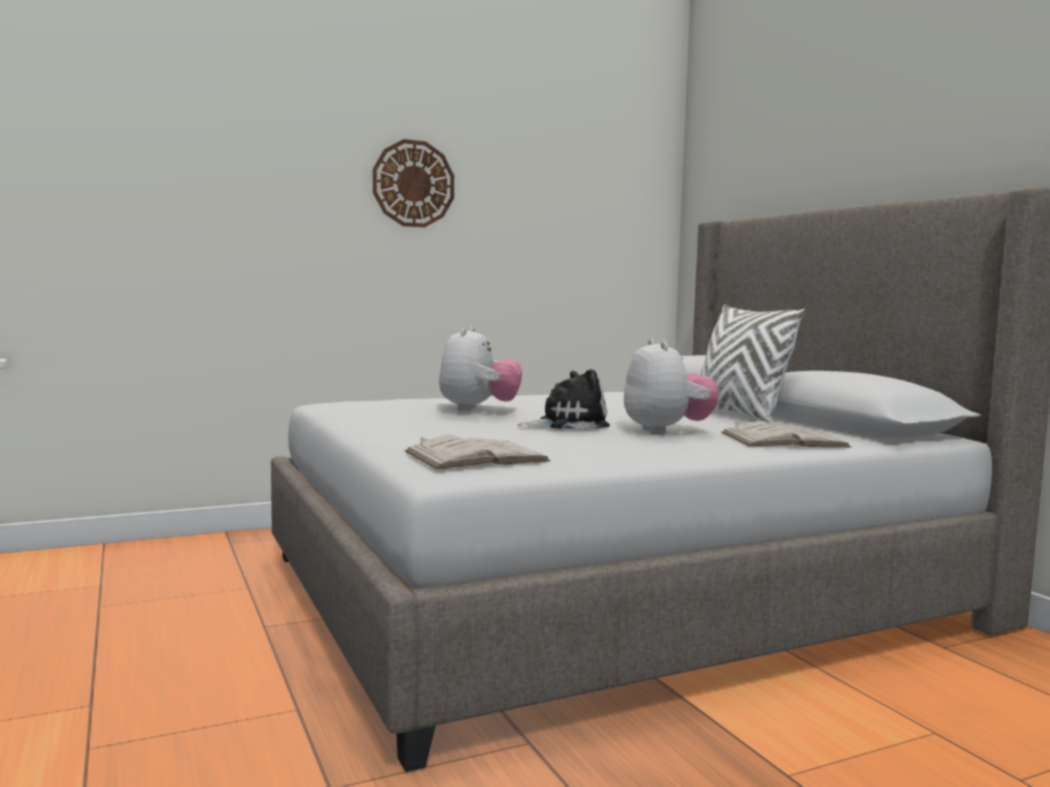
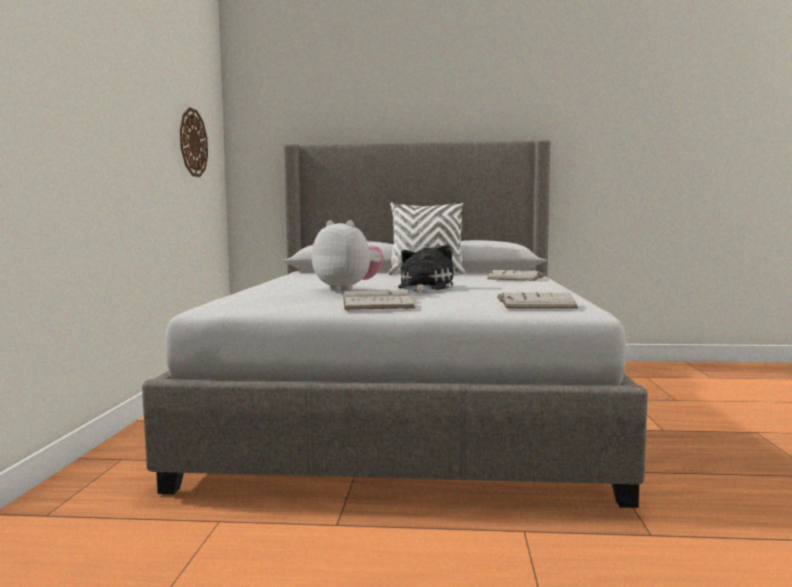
camera: 60 degrees left, 0 degrees up
wall clock [373,139,454,227] -> wall clock moved to [180,107,208,177]
plush toy [624,339,718,435] -> none
none -> white book [343,288,415,310]

